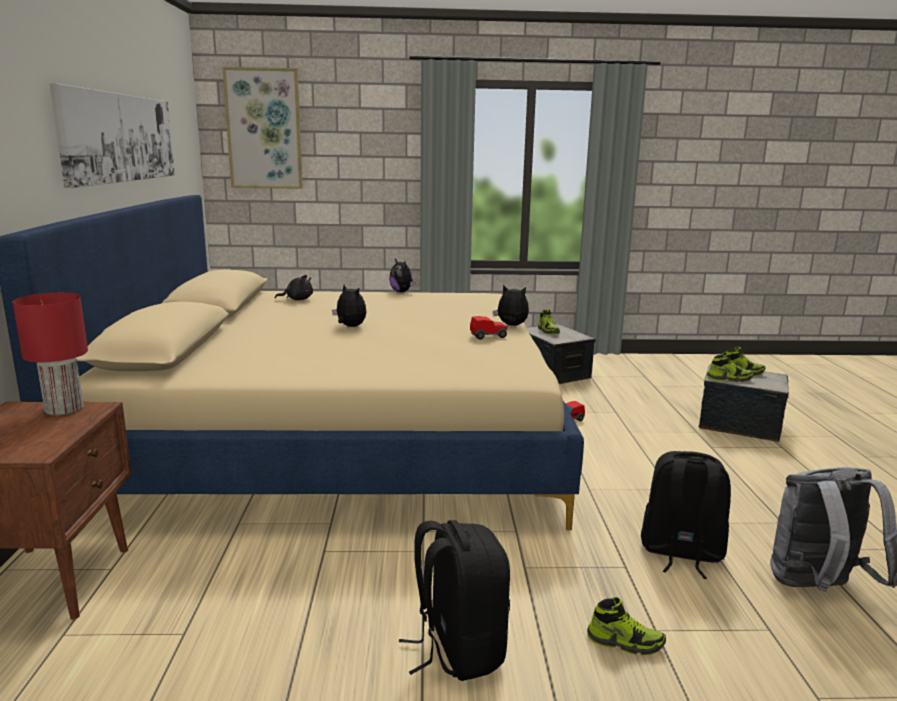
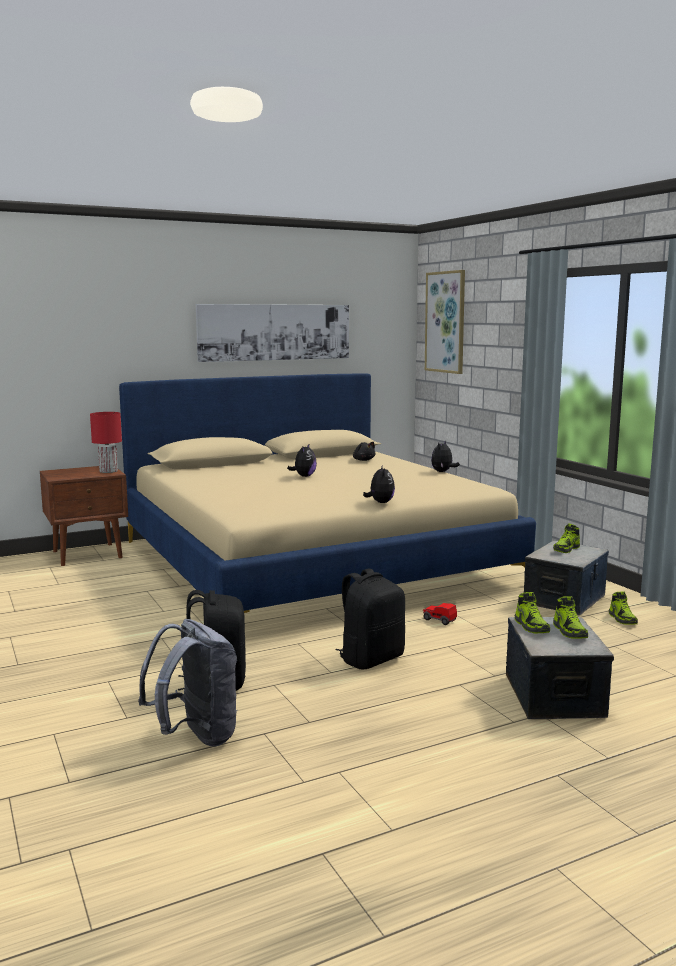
camera: 65 degrees right, 5 degrees down
black backpack [399,520,510,681] -> black backpack moved to [336,569,405,670]
toy car [470,316,508,340] -> none
shoe [587,597,666,656] -> shoe moved to [609,592,638,625]

